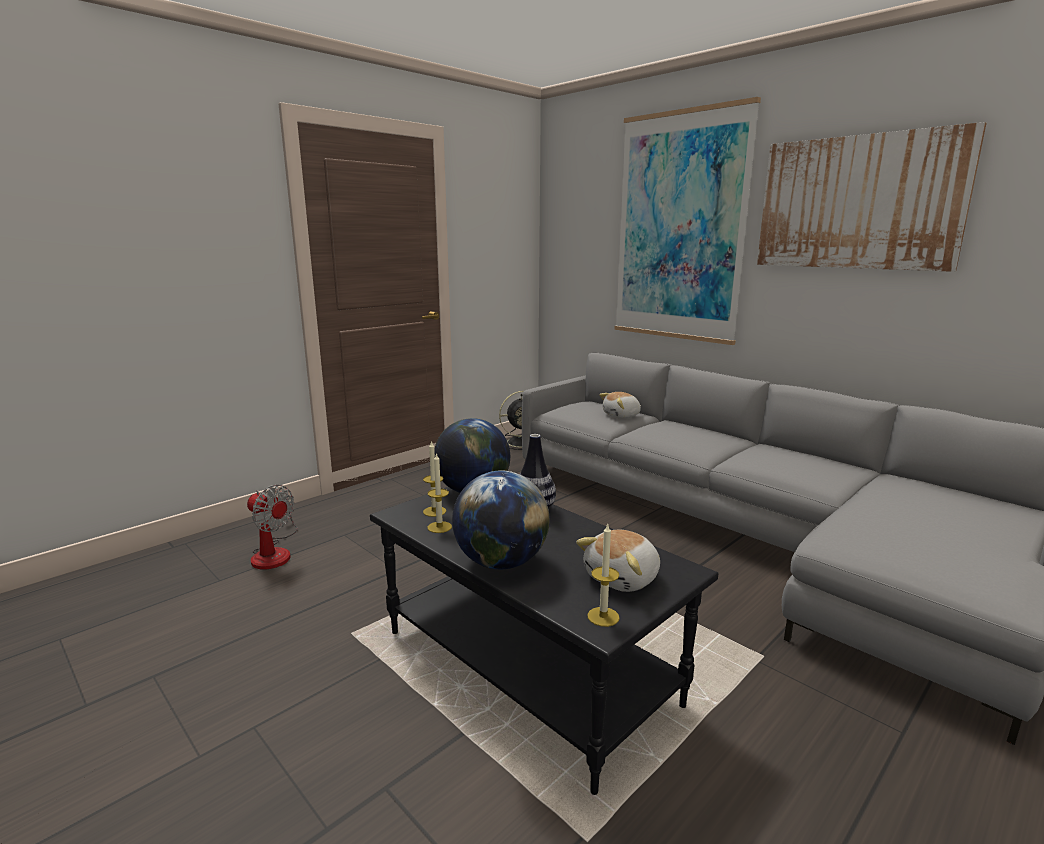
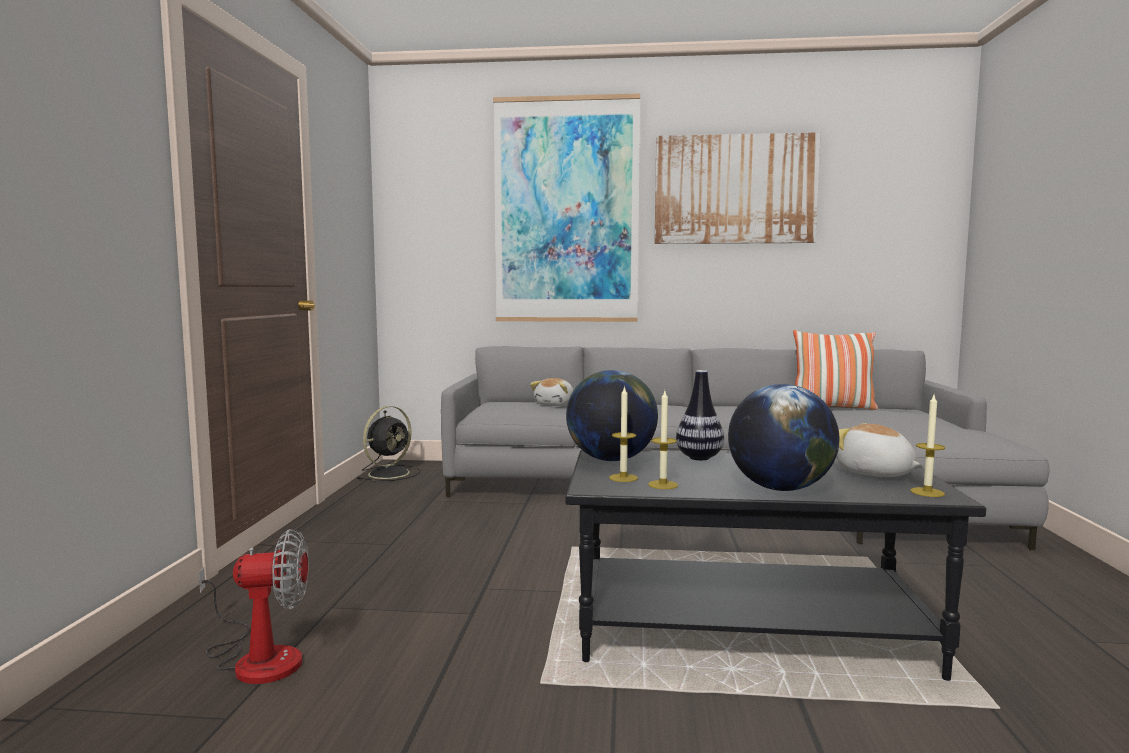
camera: 40 degrees left, 10 degrees down
plush toy [576,529,660,592] -> plush toy turned 135 degrees clockwise [837,423,923,477]
none -> pillow [793,330,878,410]

